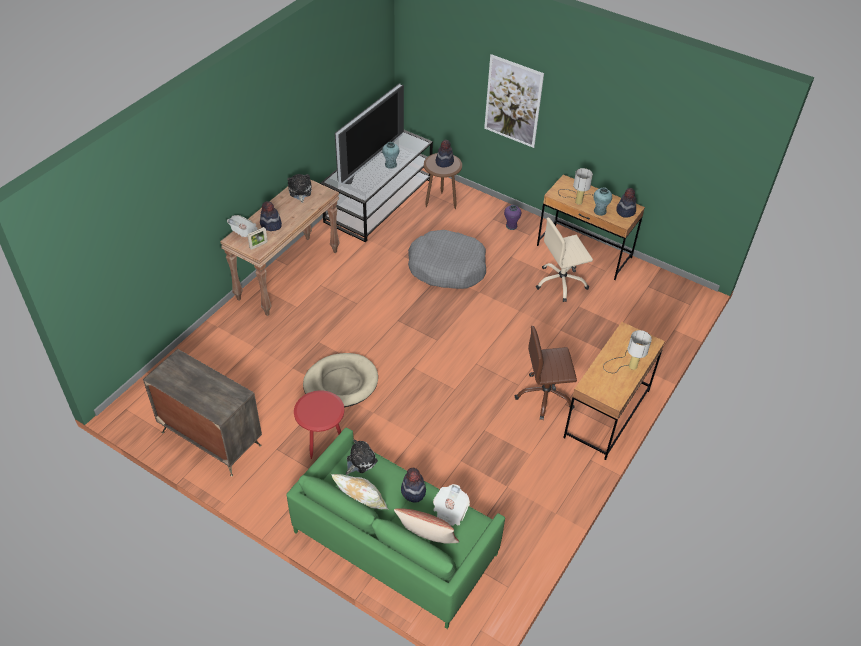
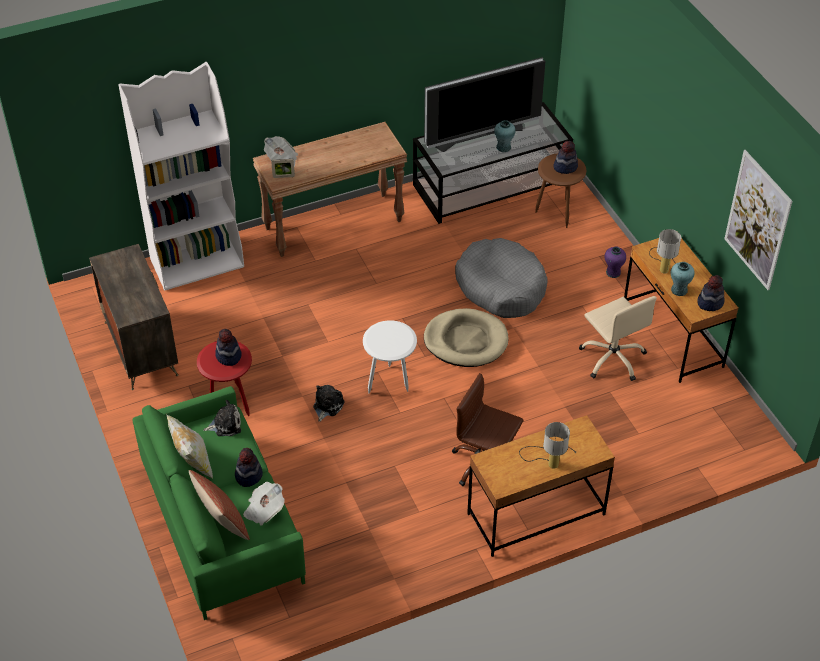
camera: 35 degrees right, 0 degrees up
hat [260,201,282,231] -> hat moved to [215,329,242,366]
plush toy [287,174,312,203] -> plush toy moved to [313,385,344,422]
beige dog bed [303,353,378,407] -> beige dog bed moved to [424,308,508,367]
picture [484,54,544,148] -> picture moved to [724,150,792,290]
beige office chair [536,218,593,302] -> beige office chair turned 135 degrees counterclockwise [579,296,657,381]
none -> white bookcase [118,62,244,290]
none -> white side table [363,320,417,394]

